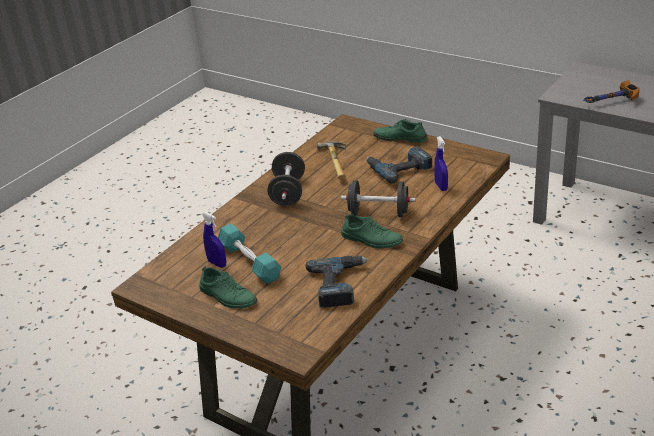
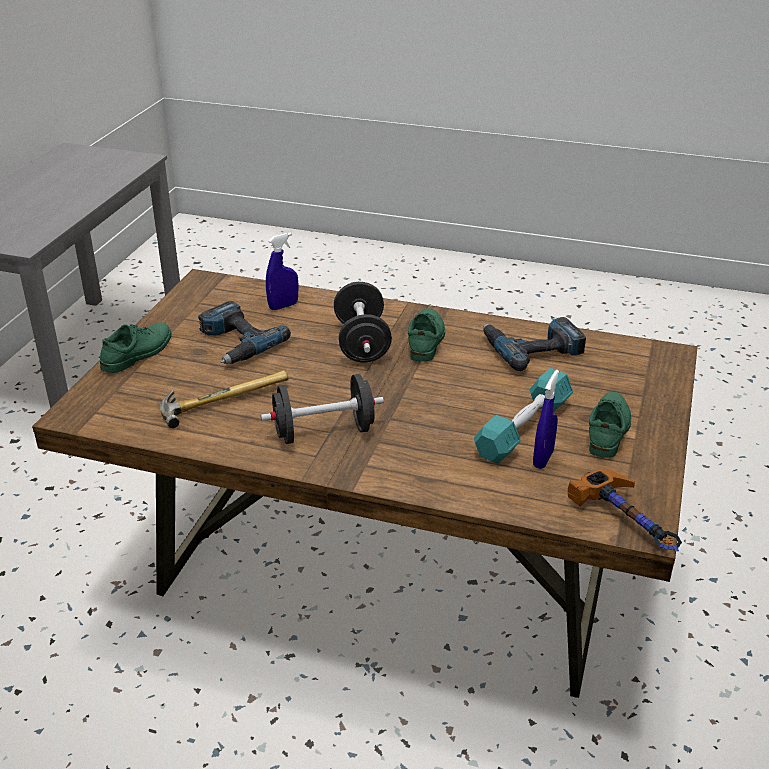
camera: 110 degrees left, 0 degrees up
green shoe [373,119,427,143] -> green shoe turned 150 degrees counterclockwise [100,322,172,373]
hammer [583,80,640,103] -> hammer moved to [568,469,682,551]

